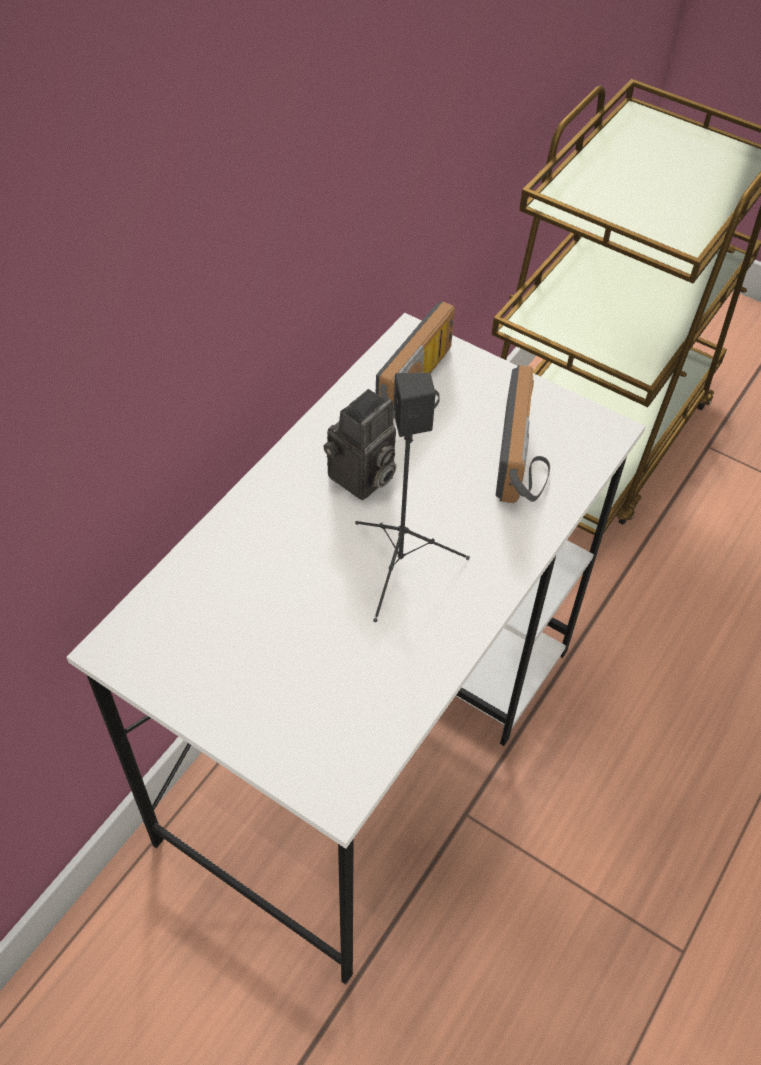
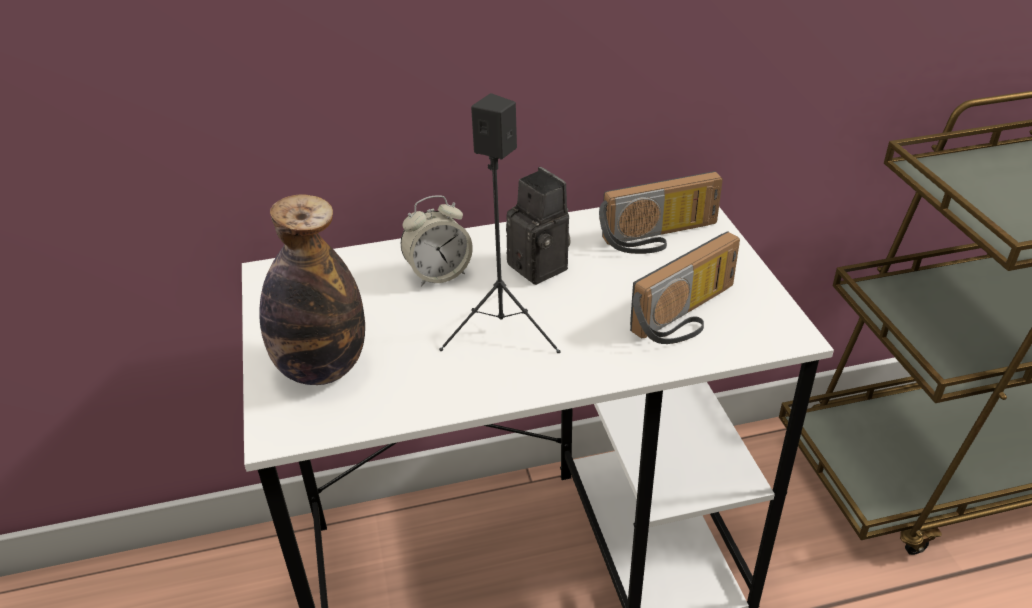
camera: 45 degrees right, 15 degrees down
camera [324,389,397,500] -> camera turned 120 degrees counterclockwise [506,167,571,285]
none -> bottle [260,195,365,385]
none -> alarm clock [401,195,473,287]

